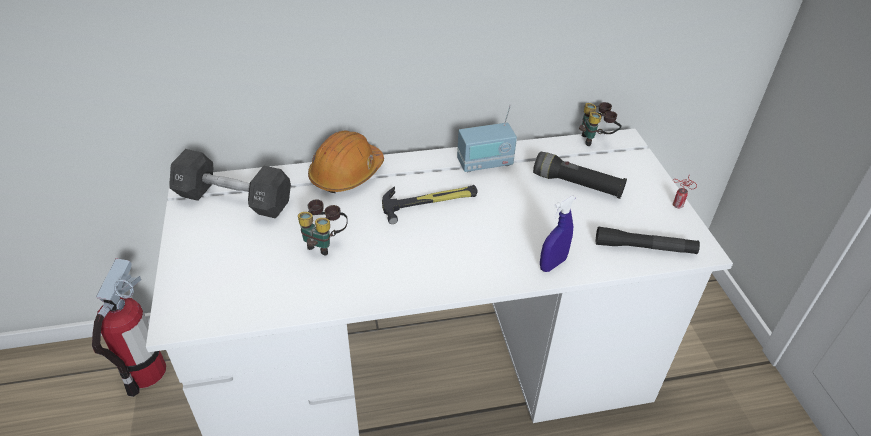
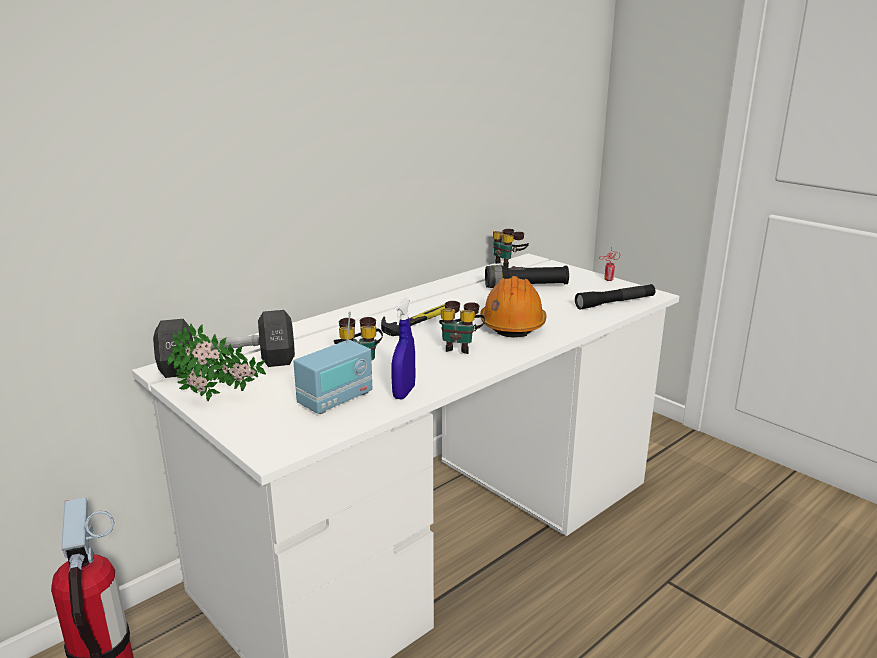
camera: 30 degrees left, 20 degrees down
orange hard hat [308,131,384,193] -> orange hard hat moved to [480,276,546,338]
radio [457,104,517,172] -> radio moved to [293,312,372,414]
blue spray bottle [540,195,576,272] -> blue spray bottle moved to [391,298,415,399]
none -> potted plant [168,323,266,401]
none -> binoculars [439,301,485,354]

